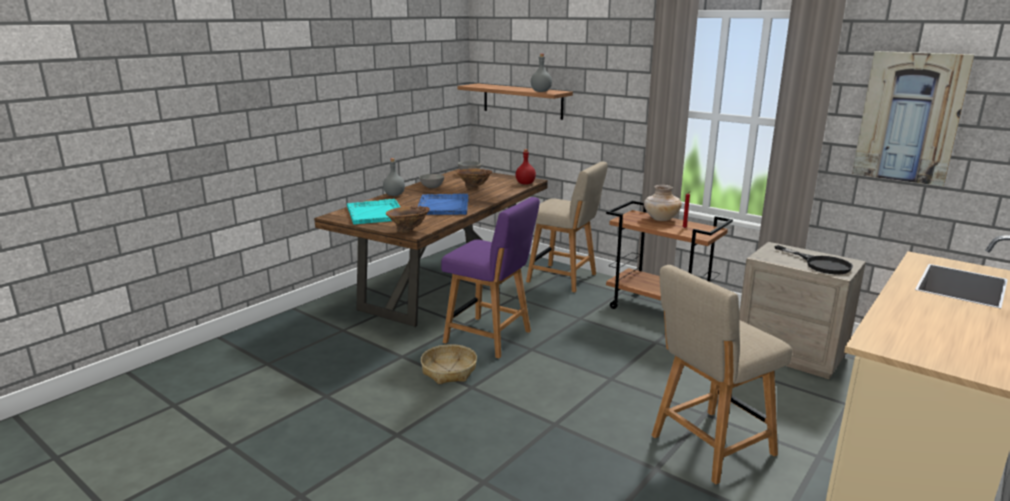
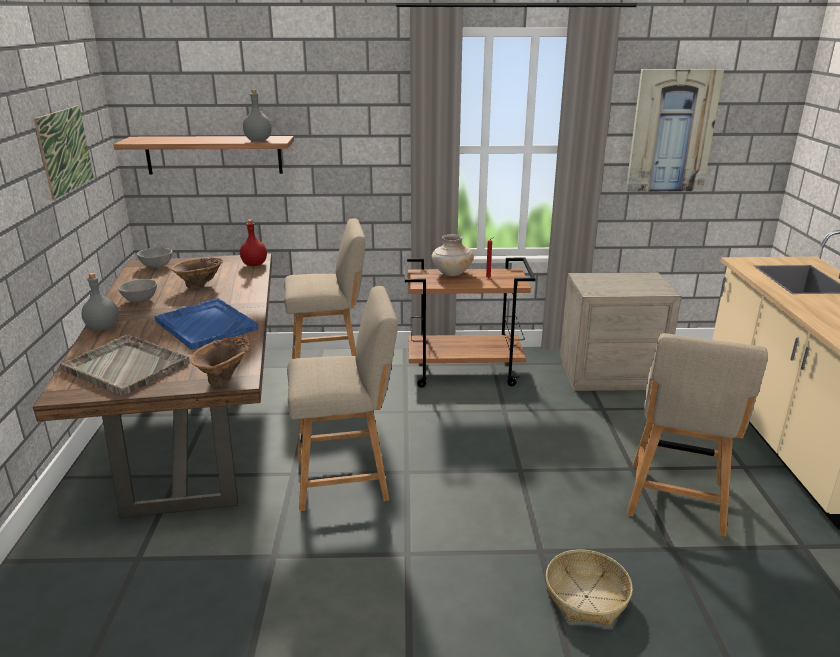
camera: 40 degrees left, 5 degrees up
turquoise tray [347,199,400,225] -> grey tray [60,334,190,396]
basket [421,344,477,384] -> basket moved to [546,549,633,626]
purple chair [441,197,540,358] -> beige chair [287,286,398,511]
black frying pan [774,245,853,274] -> none
none -> picture [34,105,94,200]

